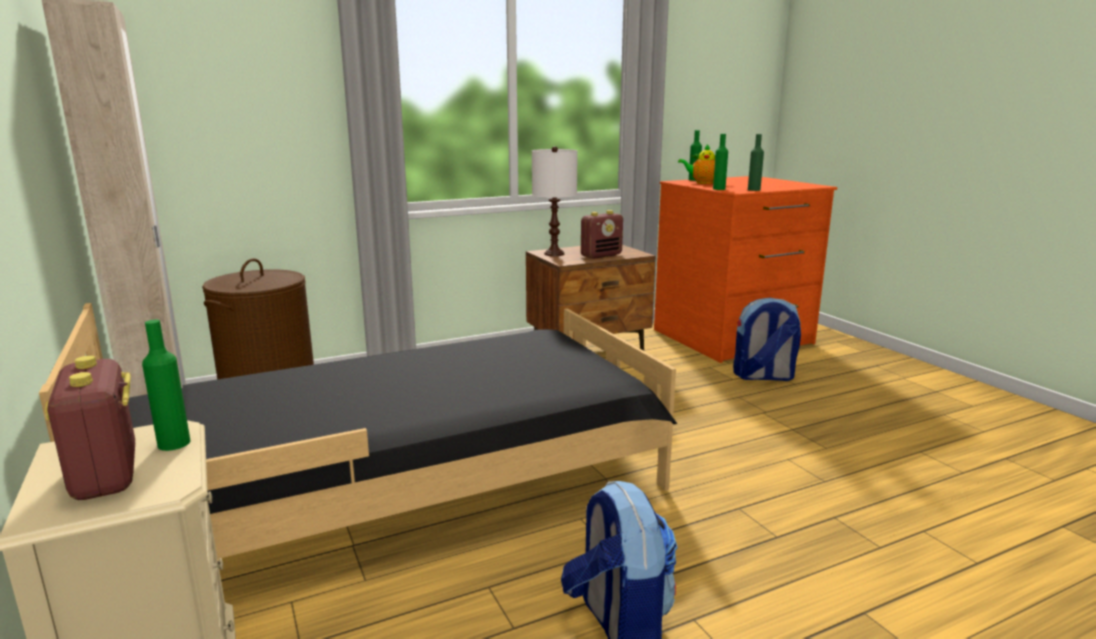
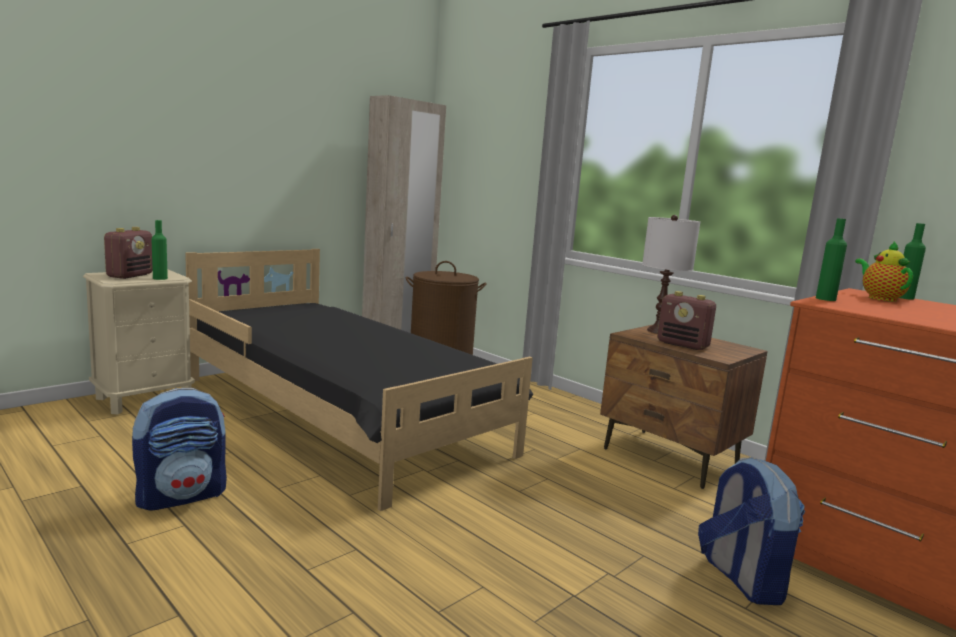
camera: 70 degrees right, 5 degrees down
radio [45,356,135,500] -> radio turned 150 degrees clockwise [104,227,153,279]
green bottle [748,134,764,191] -> none

